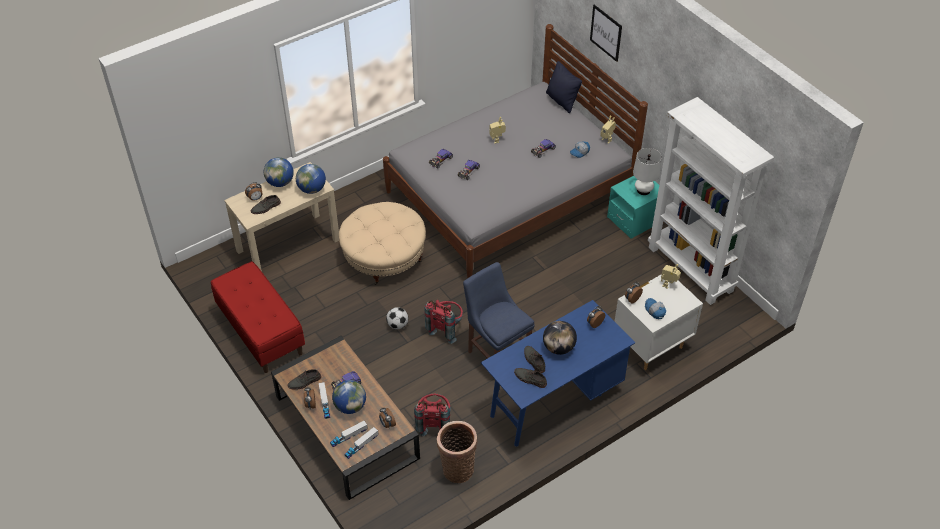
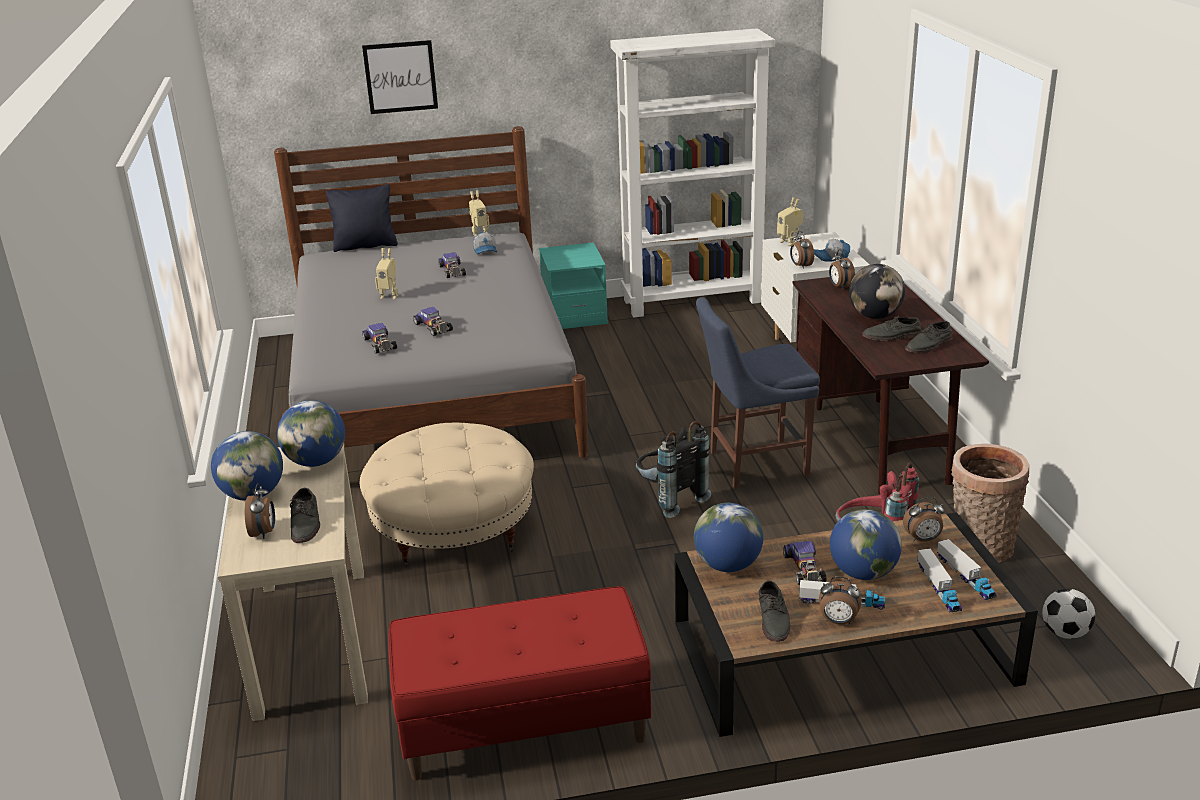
camera: 65 degrees left, 20 degrees down
football [386,307,408,329] -> football moved to [1042,589,1095,639]
red backpack [424,300,463,344] -> black backpack [636,421,711,518]
blue desk [481,300,635,447] -> brown desk [793,277,989,494]
white table lamp [633,148,661,195] -> none
none -> globe [694,503,763,572]

